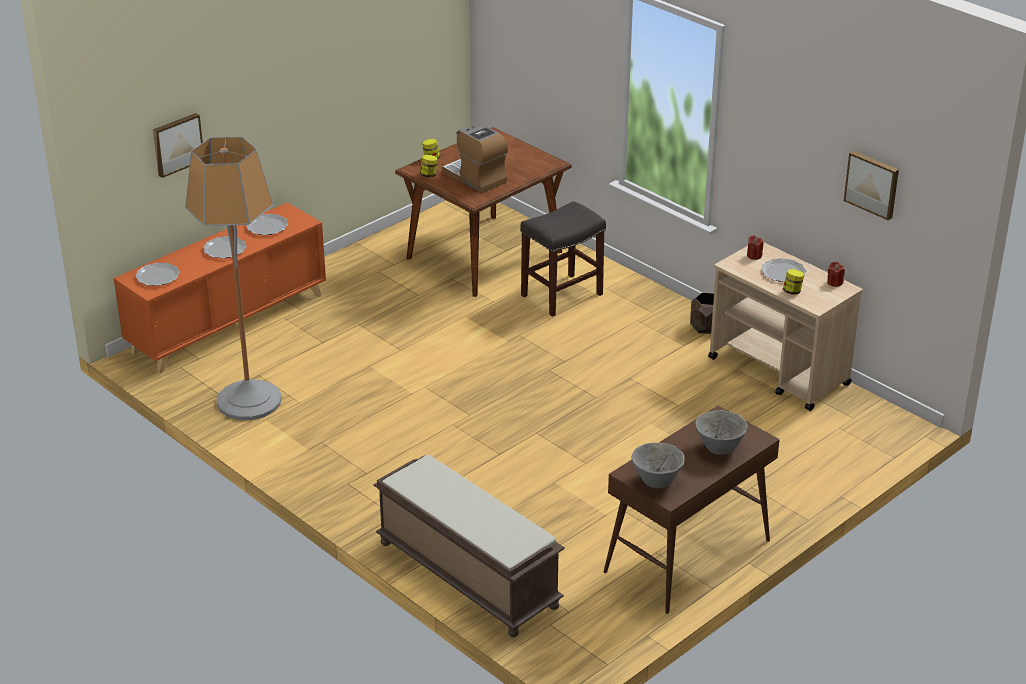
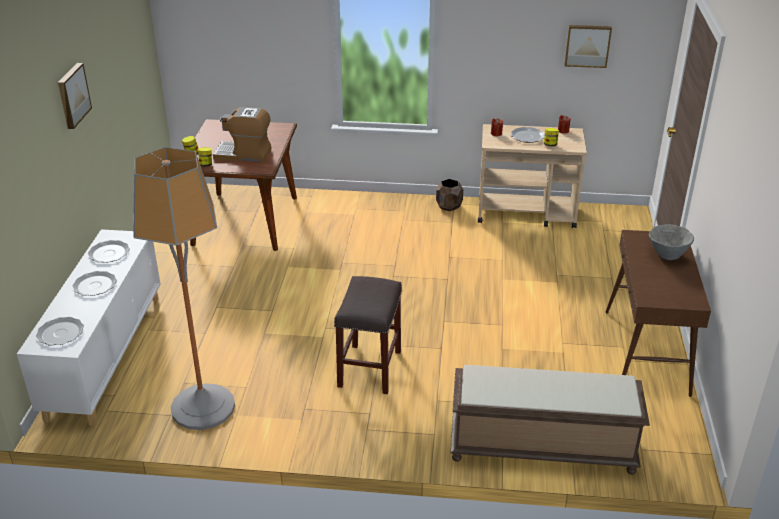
camera: 40 degrees left, 0 degrees up
orange cabinet [114,203,326,374] -> white cabinet [17,229,161,426]
picture [153,113,203,178] -> picture moved to [58,63,92,129]
grey stool [520,201,606,317] -> grey stool moved to [334,276,402,394]
grey bowl [631,443,685,488] -> none

